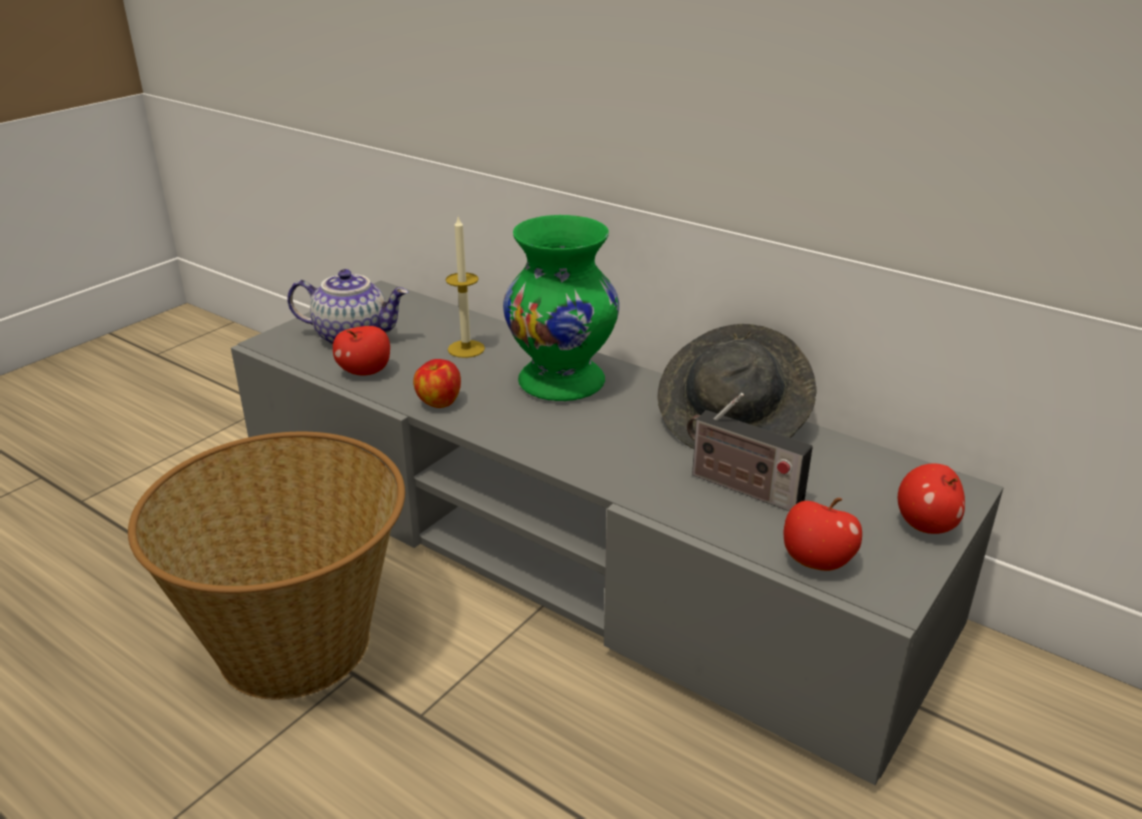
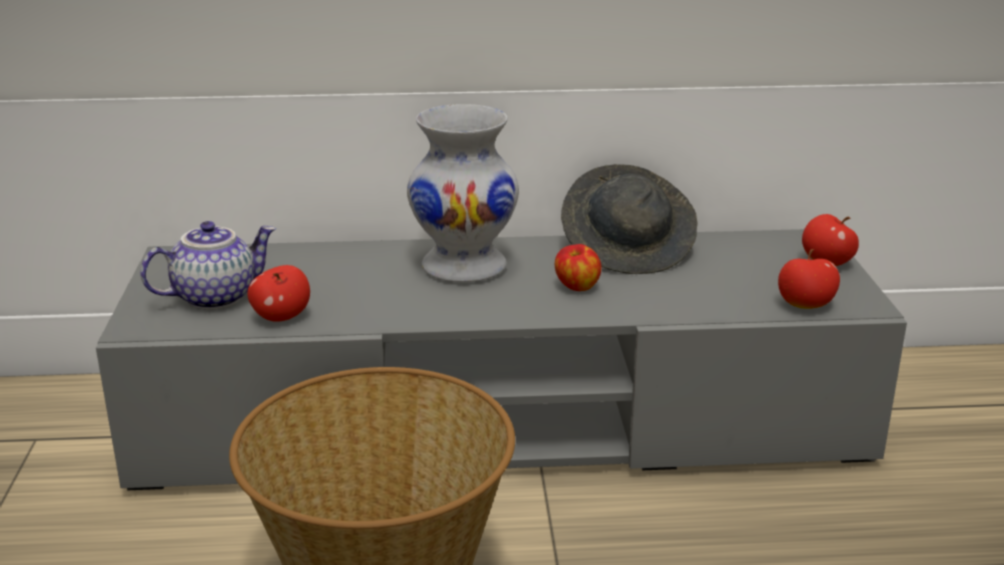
camera: 40 degrees left, 5 degrees down
apple [413,359,461,408] -> apple moved to [555,244,601,291]
candle [445,217,485,358] -> none
green vase [503,215,619,401] -> white vase [407,104,519,282]
radio [687,393,813,511] -> none

